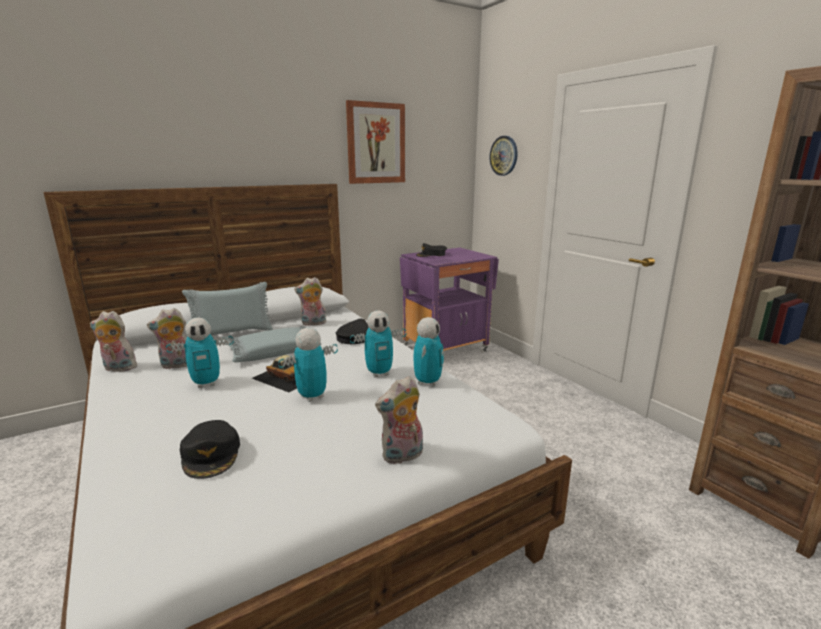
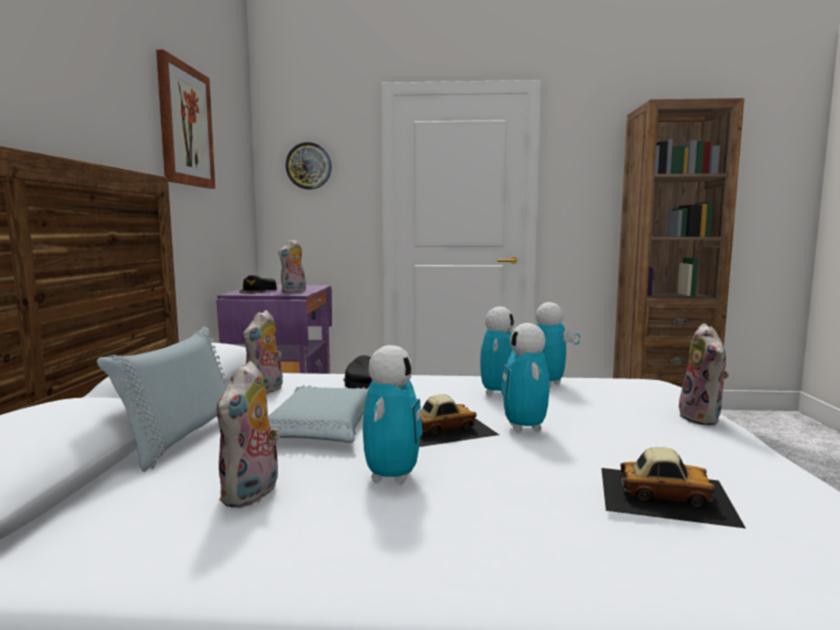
camera: 55 degrees left, 10 degrees down
plush toy [90,311,139,372] -> plush toy moved to [278,239,306,292]
black cap [180,420,240,479] -> toy car [601,447,746,528]

